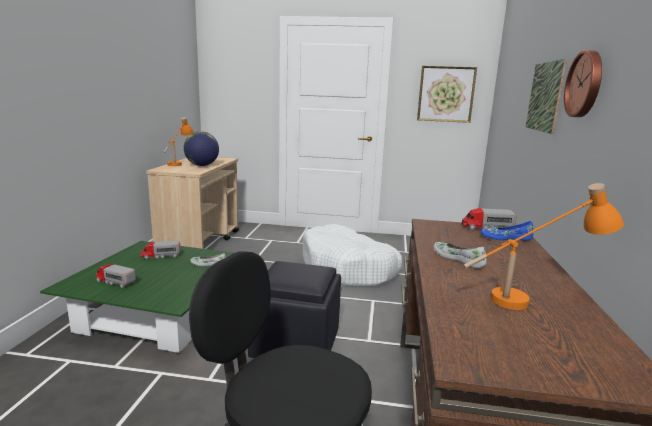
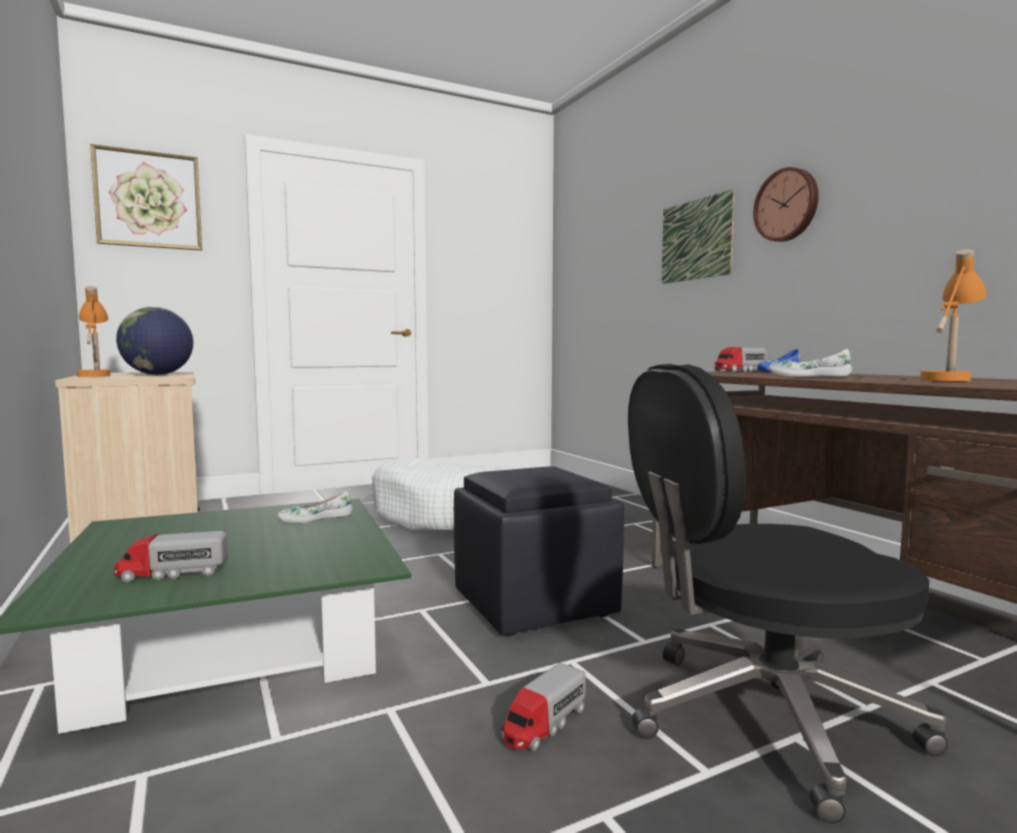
camera: 35 degrees left, 10 degrees down
toy truck [141,241,180,259] -> toy truck moved to [501,663,586,751]
picture [417,66,477,123] -> picture moved to [90,144,202,250]

